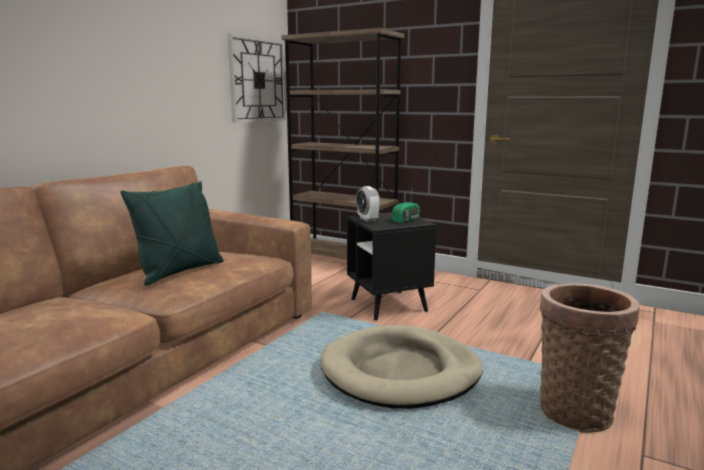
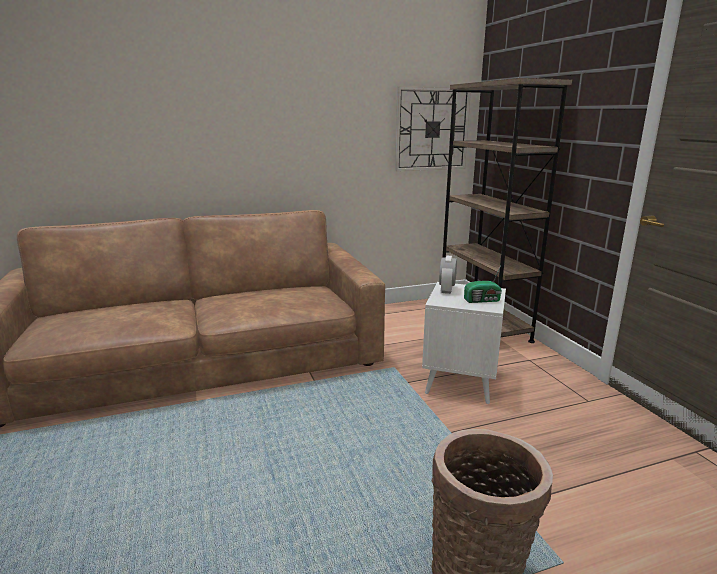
camera: 40 degrees right, 5 degrees up
green pillow [120,181,224,286] -> none
beige dog bed [321,325,483,409] -> none
black side table [347,213,436,321] -> white side table [422,282,506,404]

